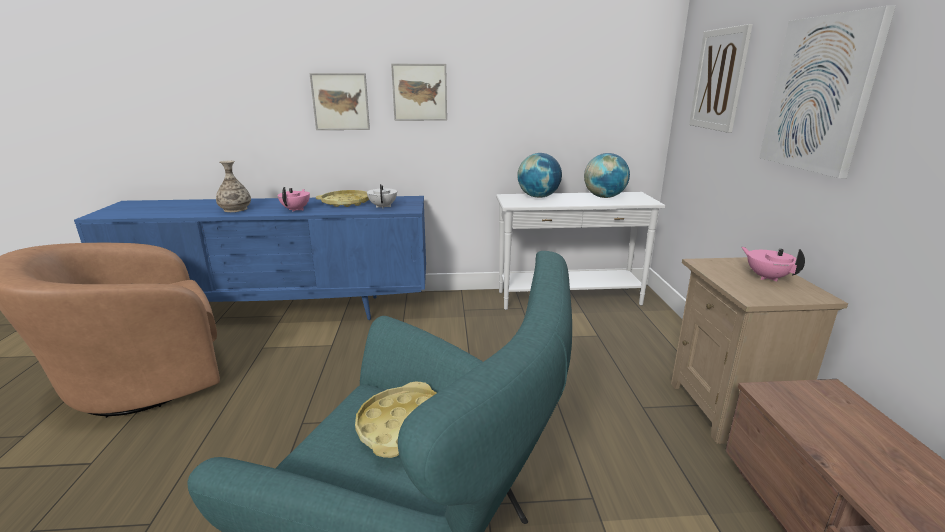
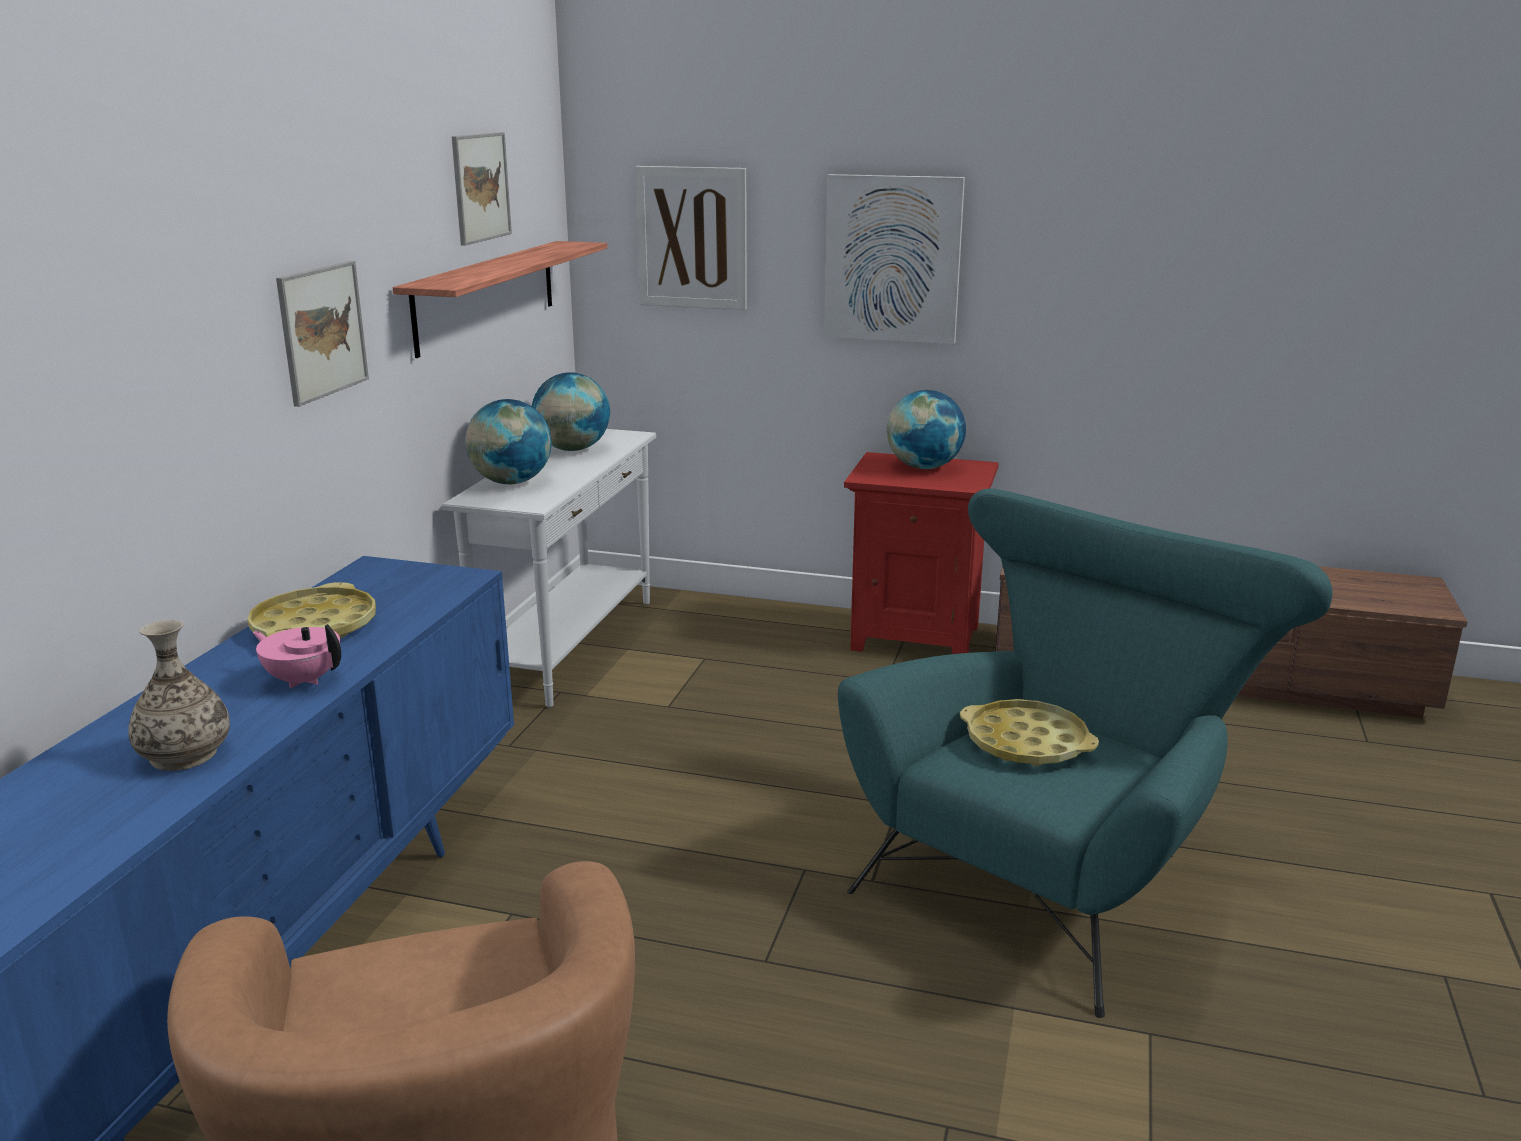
camera: 70 degrees left, 0 degrees up
picture [309,73,370,130] -> picture moved to [452,132,512,246]
white teapot [367,184,397,207] -> none
beige nightstand [671,257,848,444] -> red nightstand [844,452,999,654]
pink teapot [742,247,805,282] -> globe [887,390,966,469]
none -> shelf [393,241,607,358]

